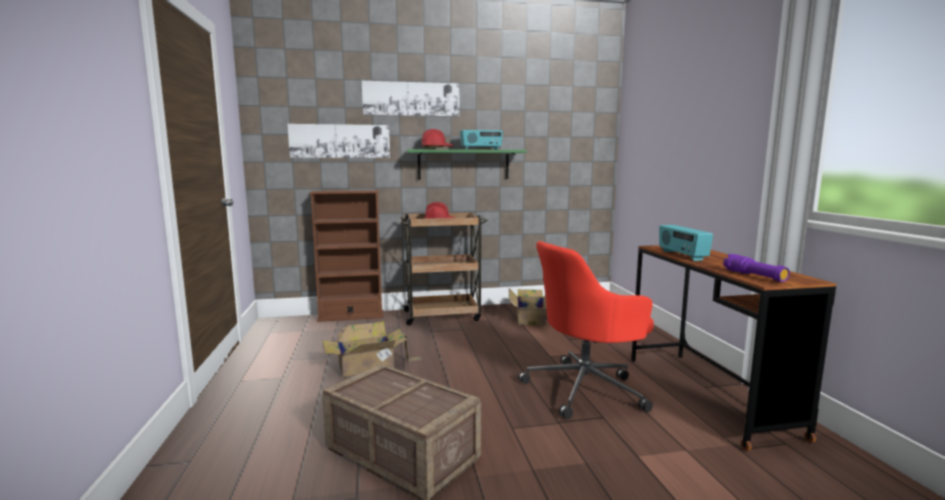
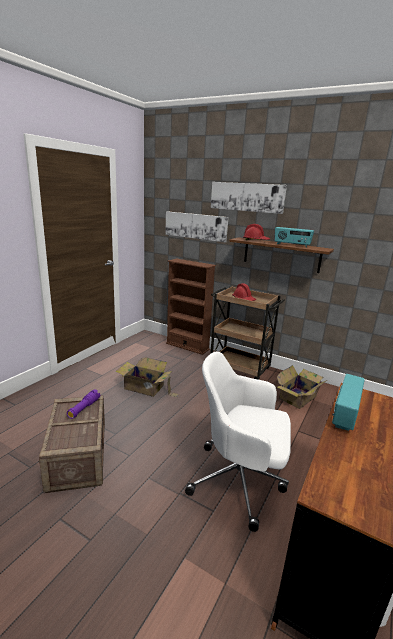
camera: 40 degrees right, 10 degrees up
green shelf [406,149,527,180] -> brown shelf [229,237,334,273]
red office chair [518,241,654,419] -> white office chair [185,351,291,532]
purple flashlight [723,254,790,282] -> purple flashlight moved to [67,389,100,419]

